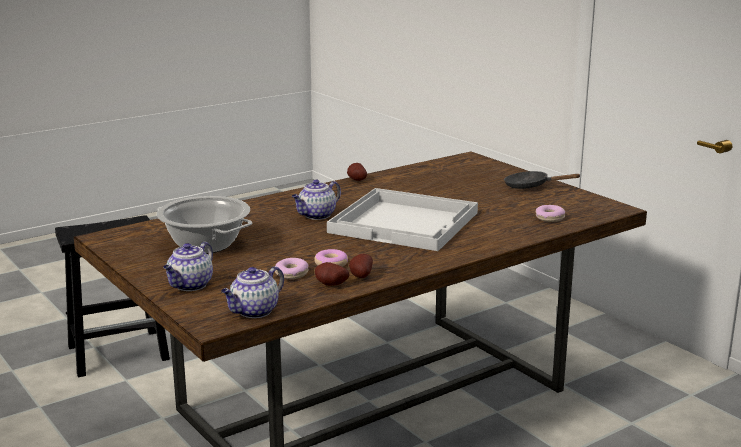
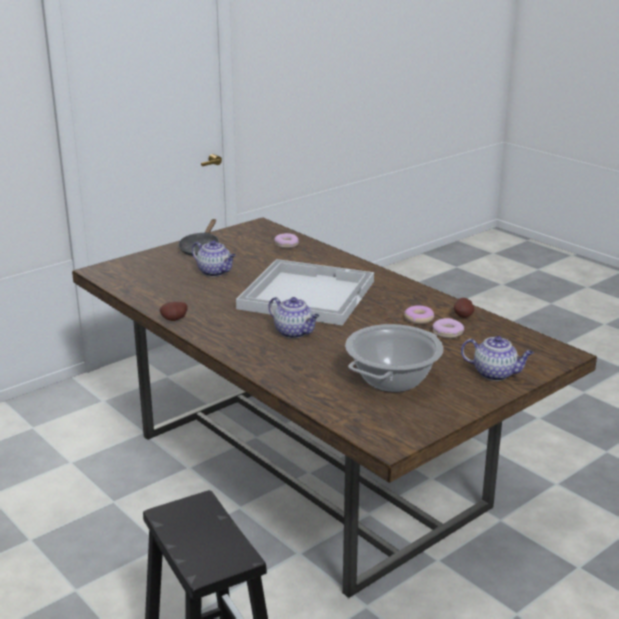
camera: 95 degrees left, 5 degrees up
teapot [221,266,284,318] -> teapot moved to [192,241,236,277]
potato [349,254,373,278] -> none

